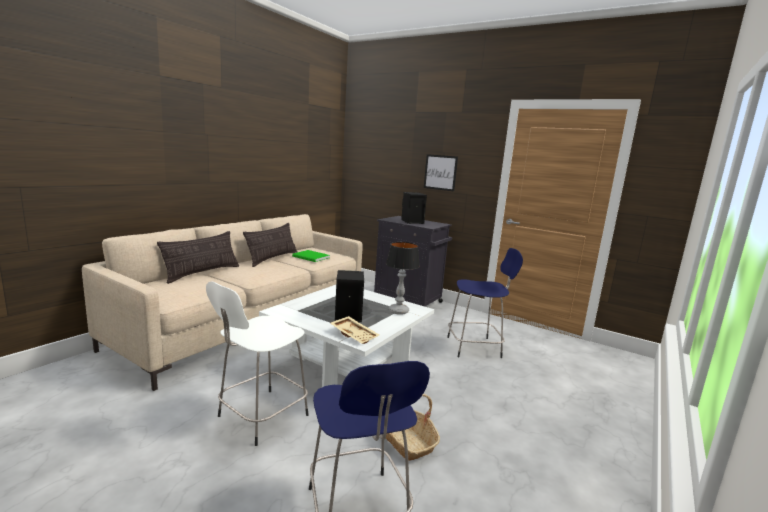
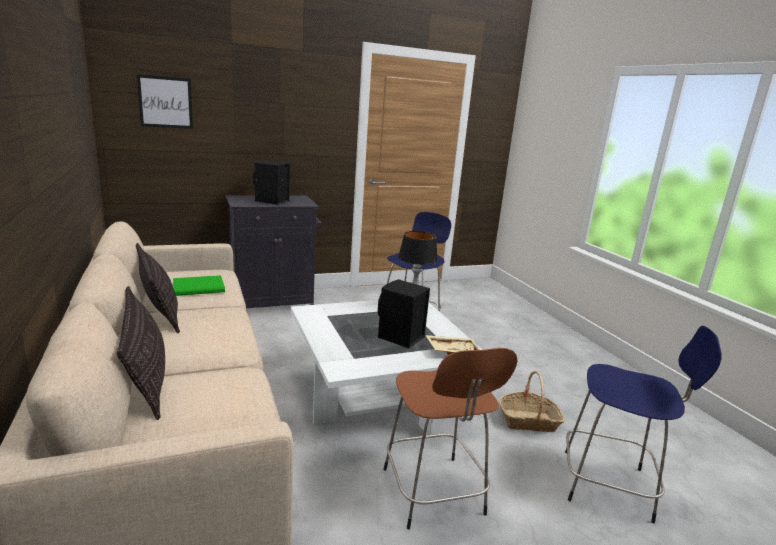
camera: 55 degrees left, 5 degrees up
white stool [206,281,309,446] -> brown stool [383,348,517,529]
picture [424,154,458,191] -> picture moved to [137,74,193,129]

